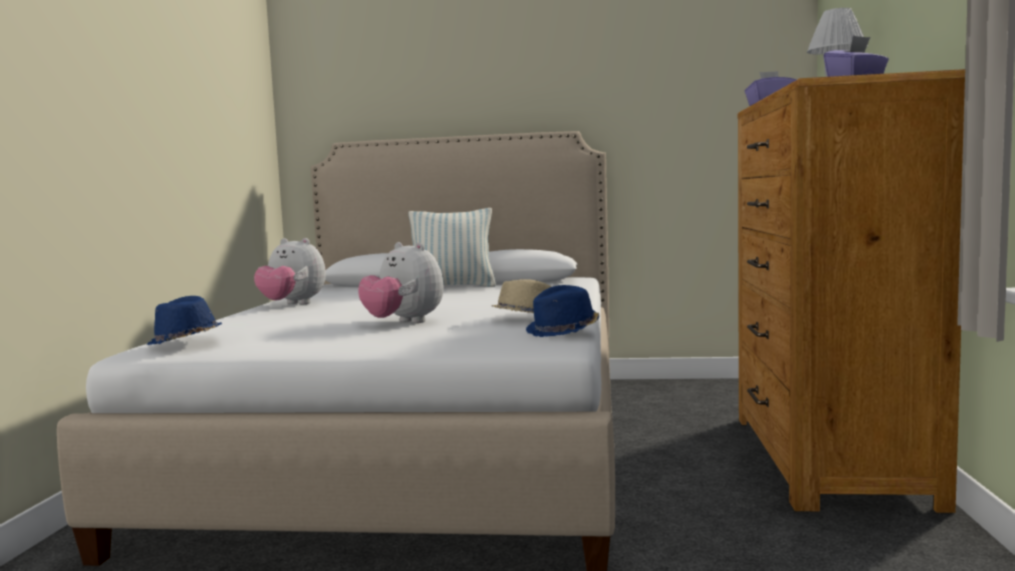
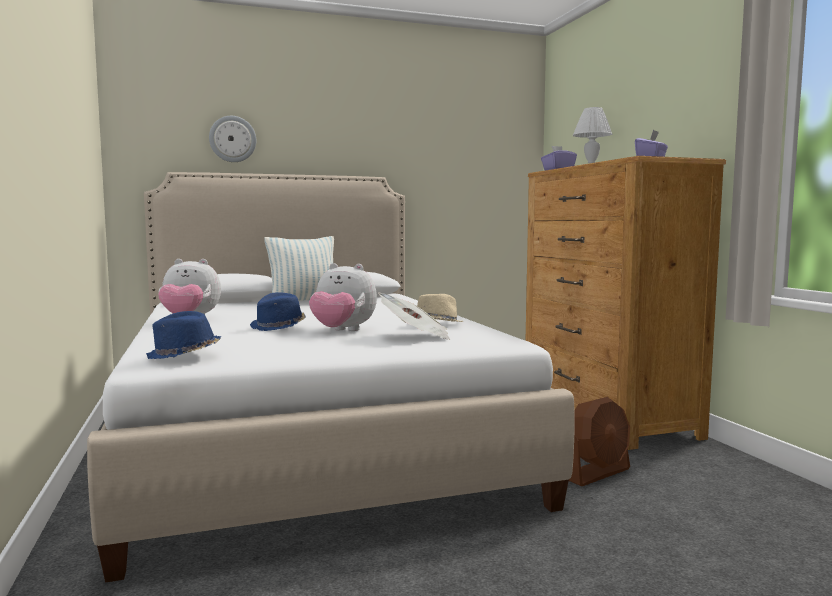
camera: 25 degrees left, 0 degrees up
blue hat [526,285,599,337] -> blue hat moved to [250,292,306,331]
none -> wall clock [209,116,256,162]
none -> newspaper [378,293,450,340]
none -> brown fan [569,397,630,486]

